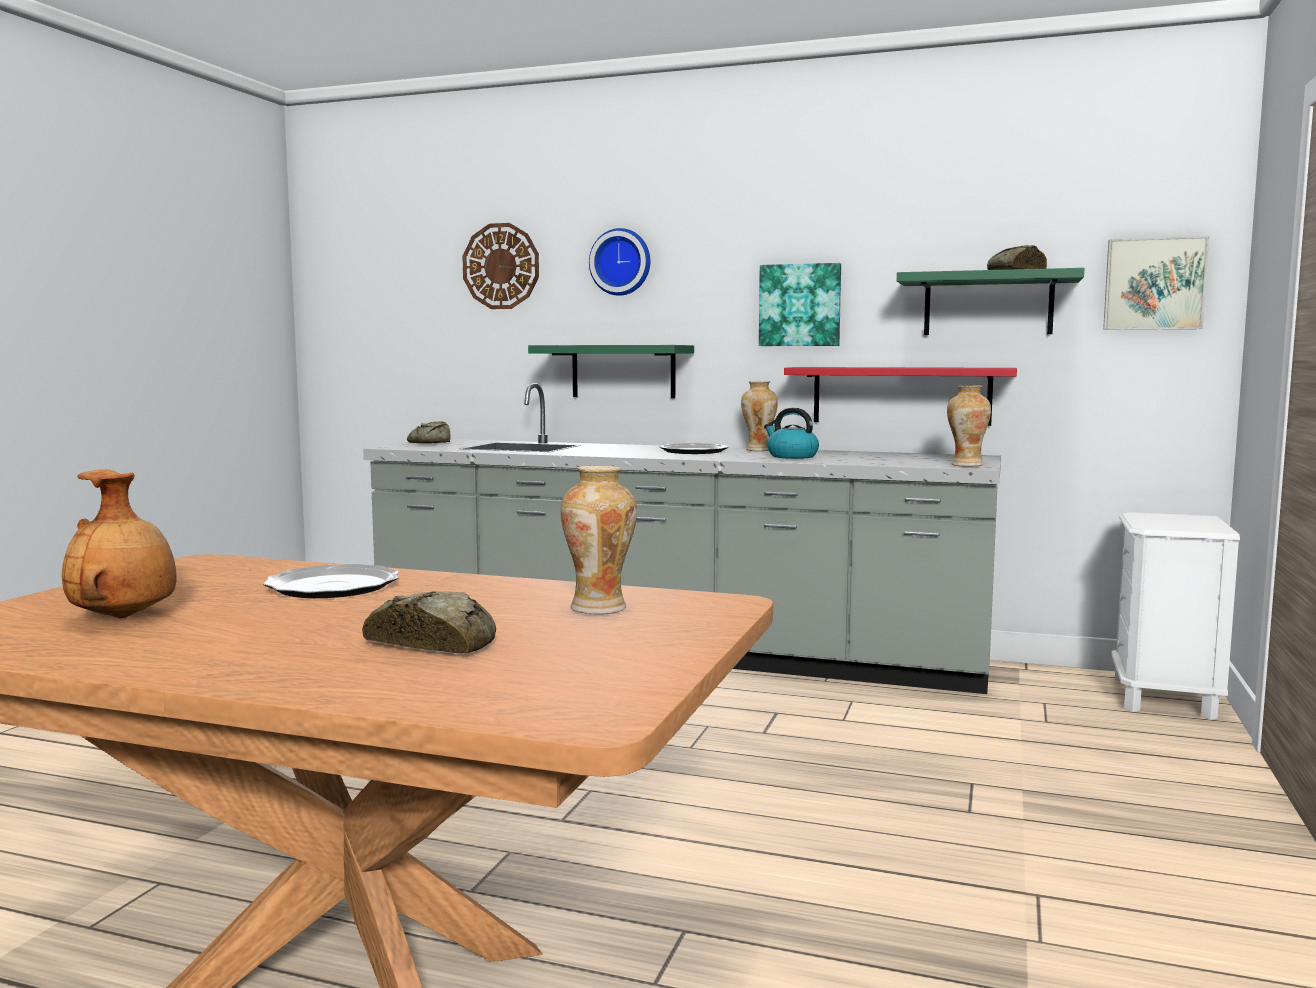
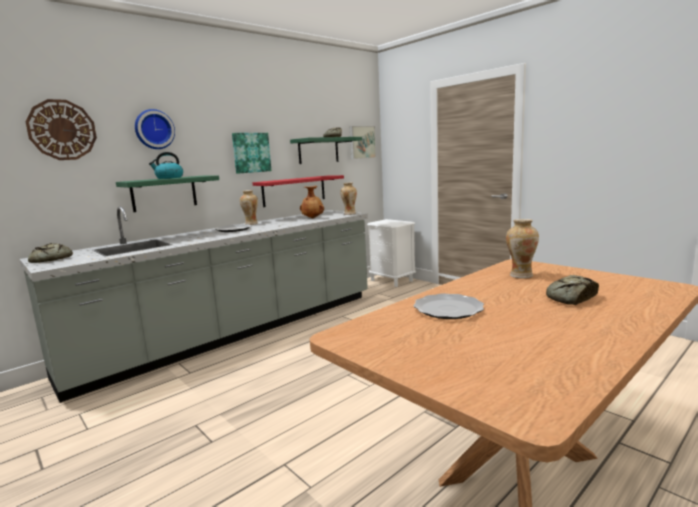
camera: 60 degrees left, 5 degrees up
brown vase [62,469,177,618] -> brown vase moved to [300,186,324,218]
kettle [764,408,819,459] -> kettle moved to [149,152,183,179]

